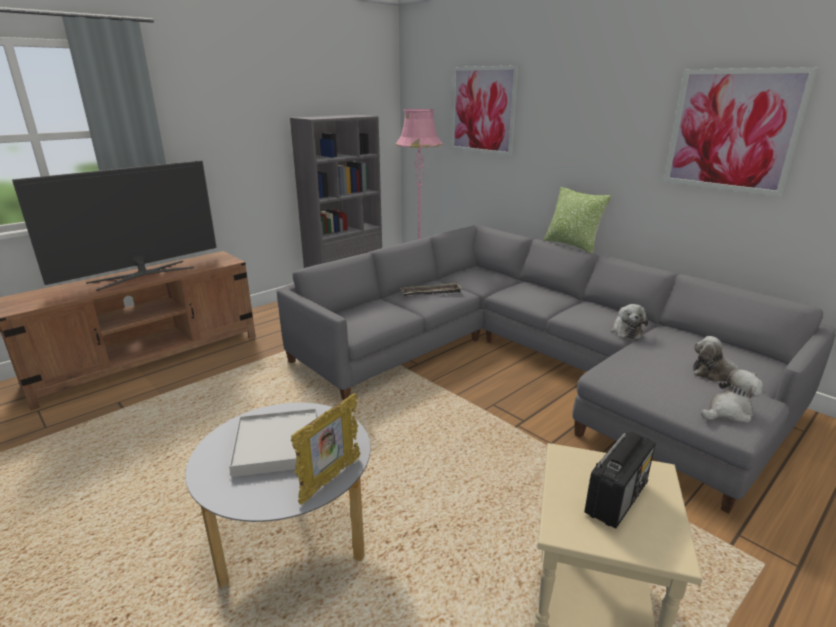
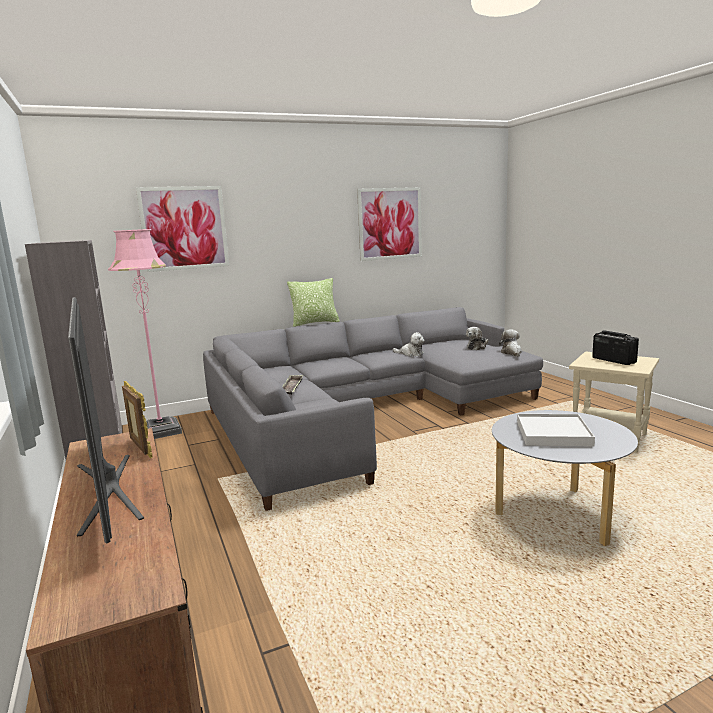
camera: 70 degrees left, 10 degrees down
picture frame [291,393,360,505] -> picture frame moved to [122,381,152,458]

